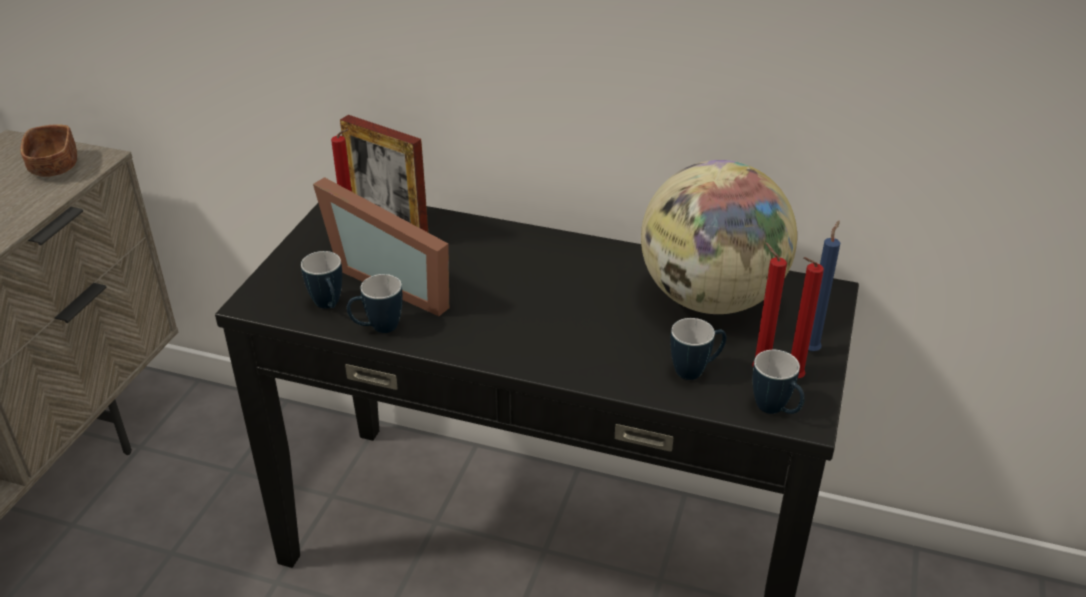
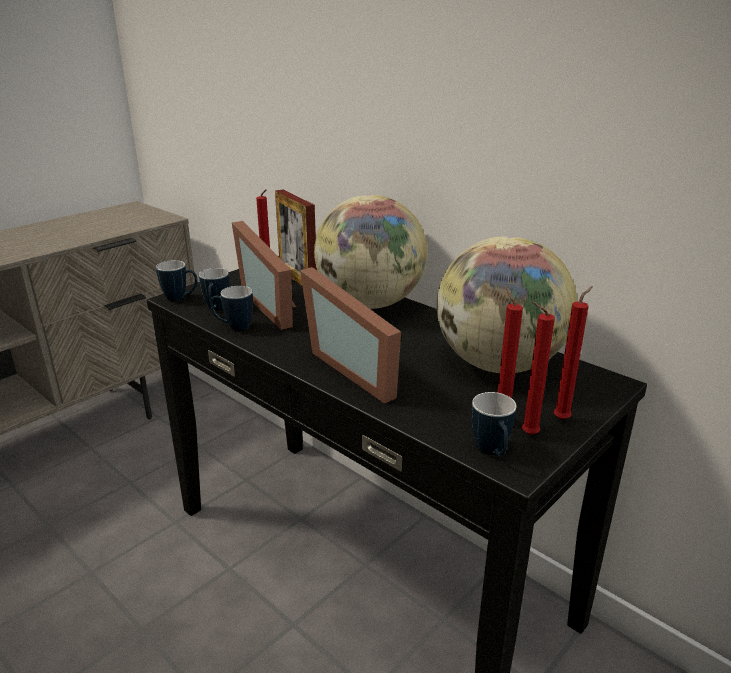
camera: 25 degrees right, 10 degrees down
brown bowl [20,124,77,177] -> none
mug [671,318,726,380] -> mug moved to [156,260,198,301]
blue candle [808,221,840,351] -> red candle [554,286,593,420]
none -> picture frame [300,267,401,403]
none -> globe [314,195,427,309]

